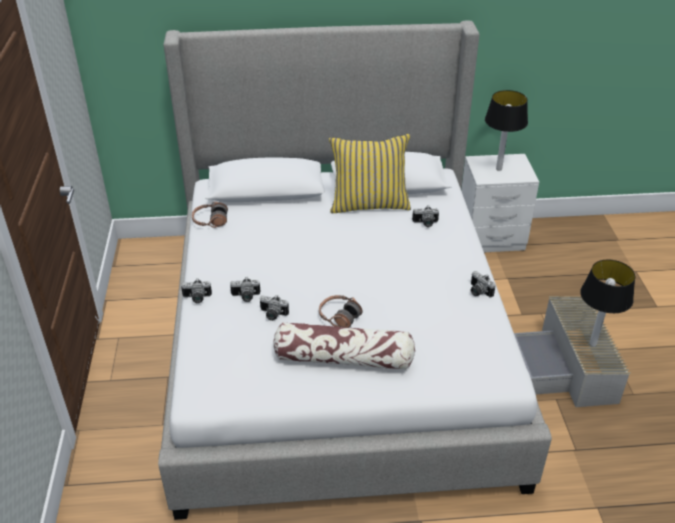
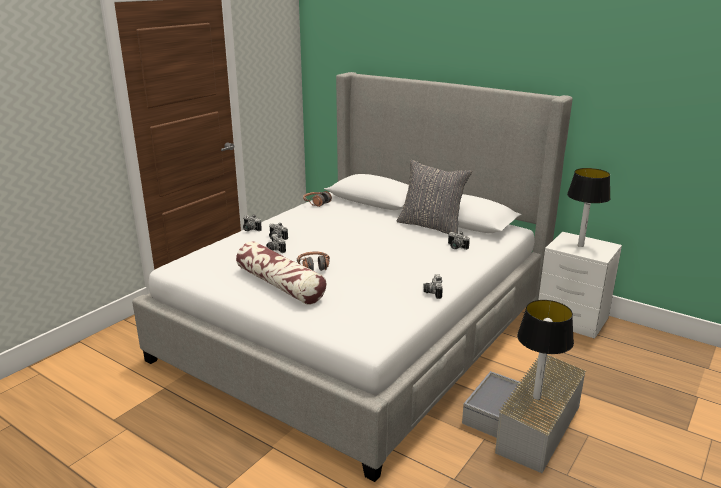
camera: 40 degrees right, 15 degrees down
yellow pillow [329,134,411,213] -> grey pillow [397,160,472,234]

